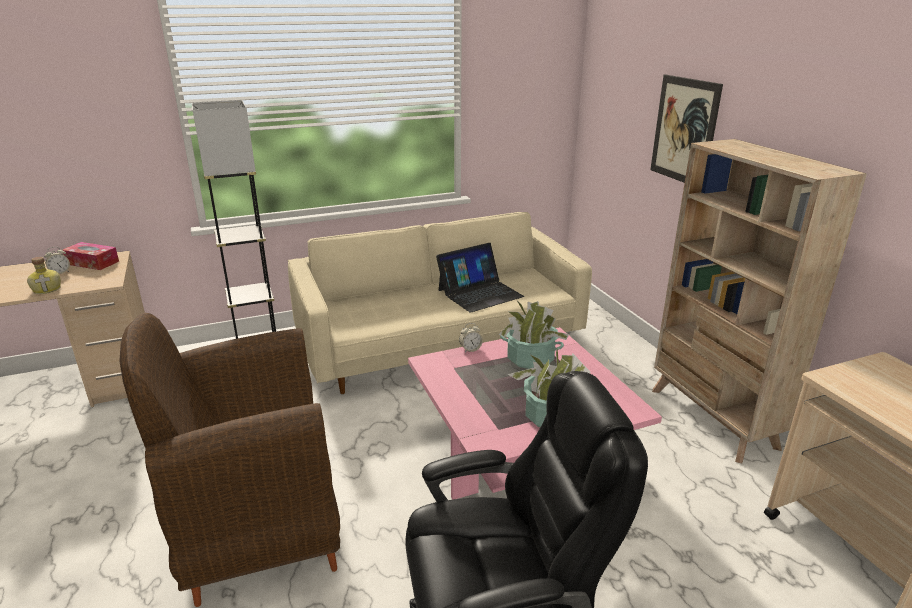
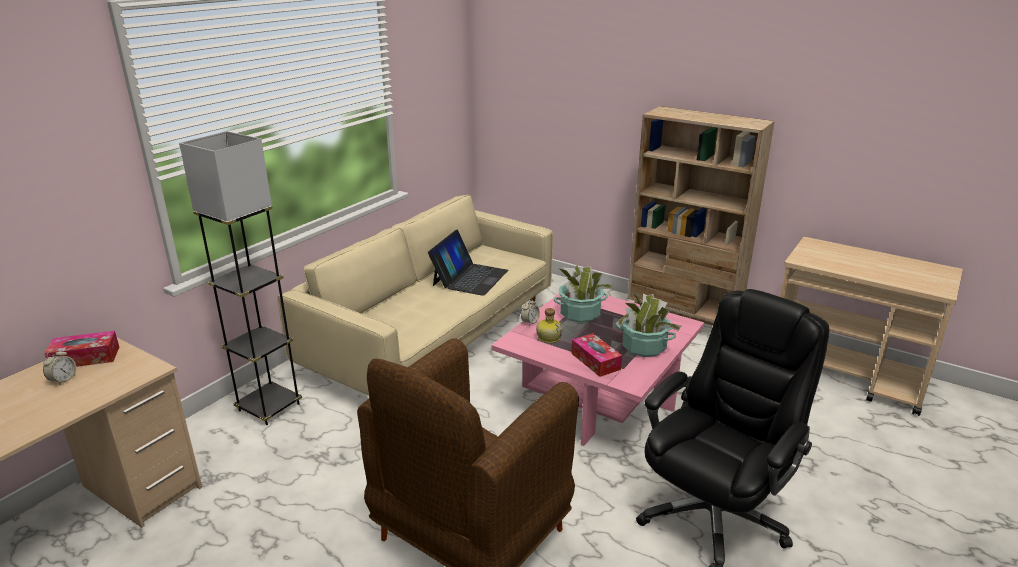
camera: 35 degrees left, 0 degrees up
bottle [27,257,61,294] -> bottle moved to [536,308,563,343]
picture [650,75,723,183] -> none
none -> tissue box [572,333,622,377]

